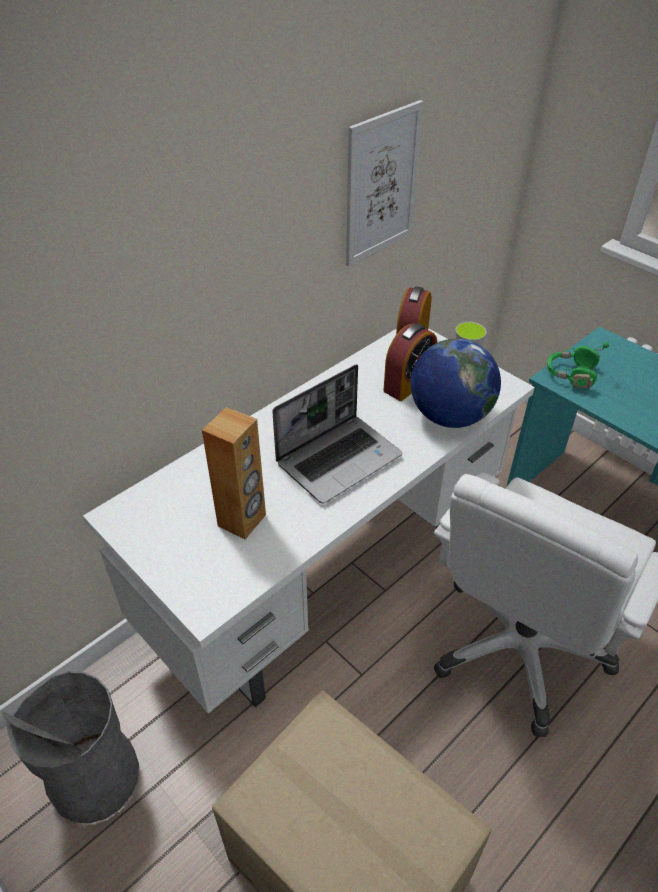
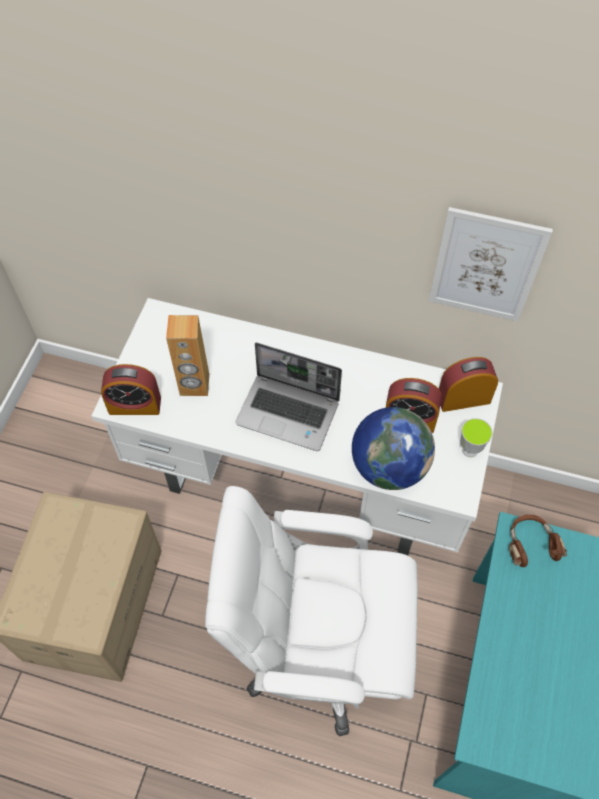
camera: 60 degrees right, 15 degrees up
grey trash can [2,671,139,824] -> none
green headphones [547,342,609,389] -> brown headphones [509,514,567,567]
none -> alarm clock [101,364,161,415]

